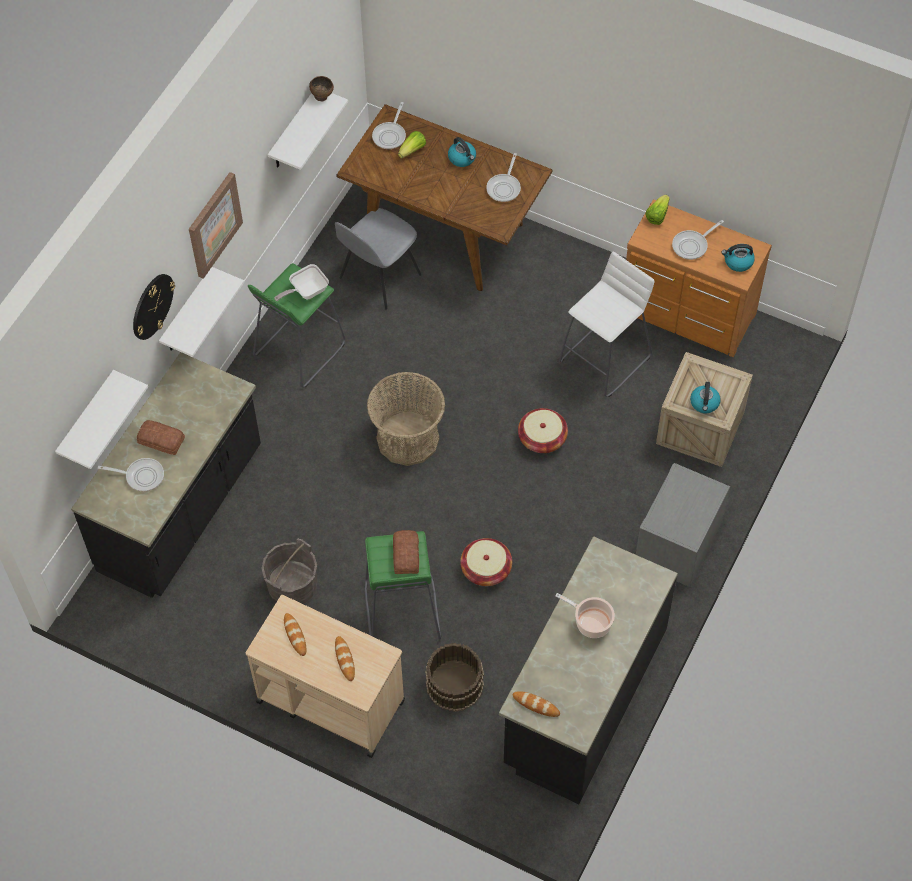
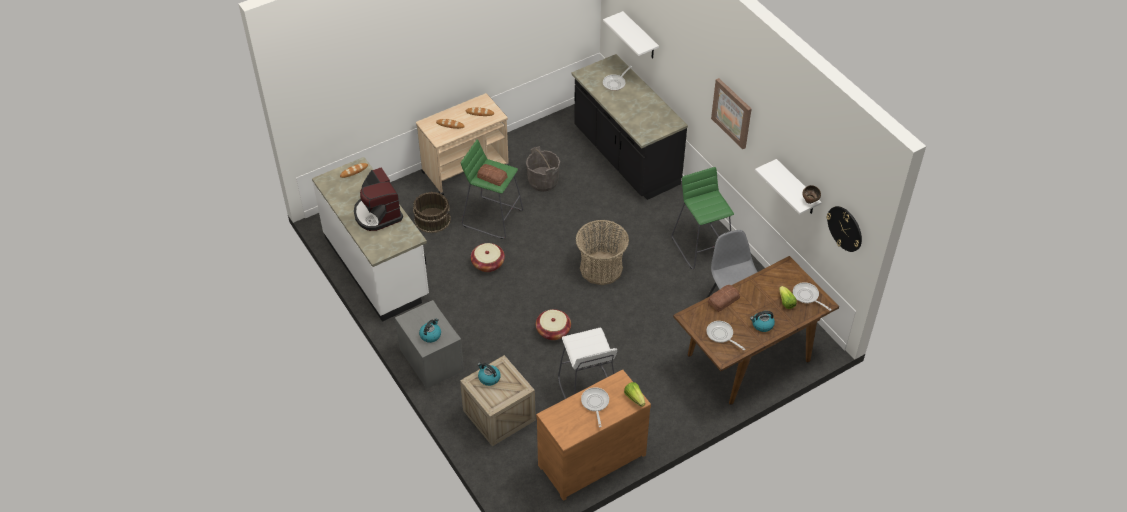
camera: 120 degrees right, 10 degrees down
wall clock [133,274,175,340] -> wall clock moved to [826,206,862,252]
bread [137,420,185,455] -> bread moved to [708,285,740,312]
white shelf [159,267,244,357] -> none
frying pan [274,264,329,301] -> none
black counter [499,536,678,804] -> white counter [312,157,429,322]
cooking pot [555,593,615,638] -> coffee machine [354,167,403,231]
kettle [721,244,755,272] -> kettle moved to [419,318,441,343]

